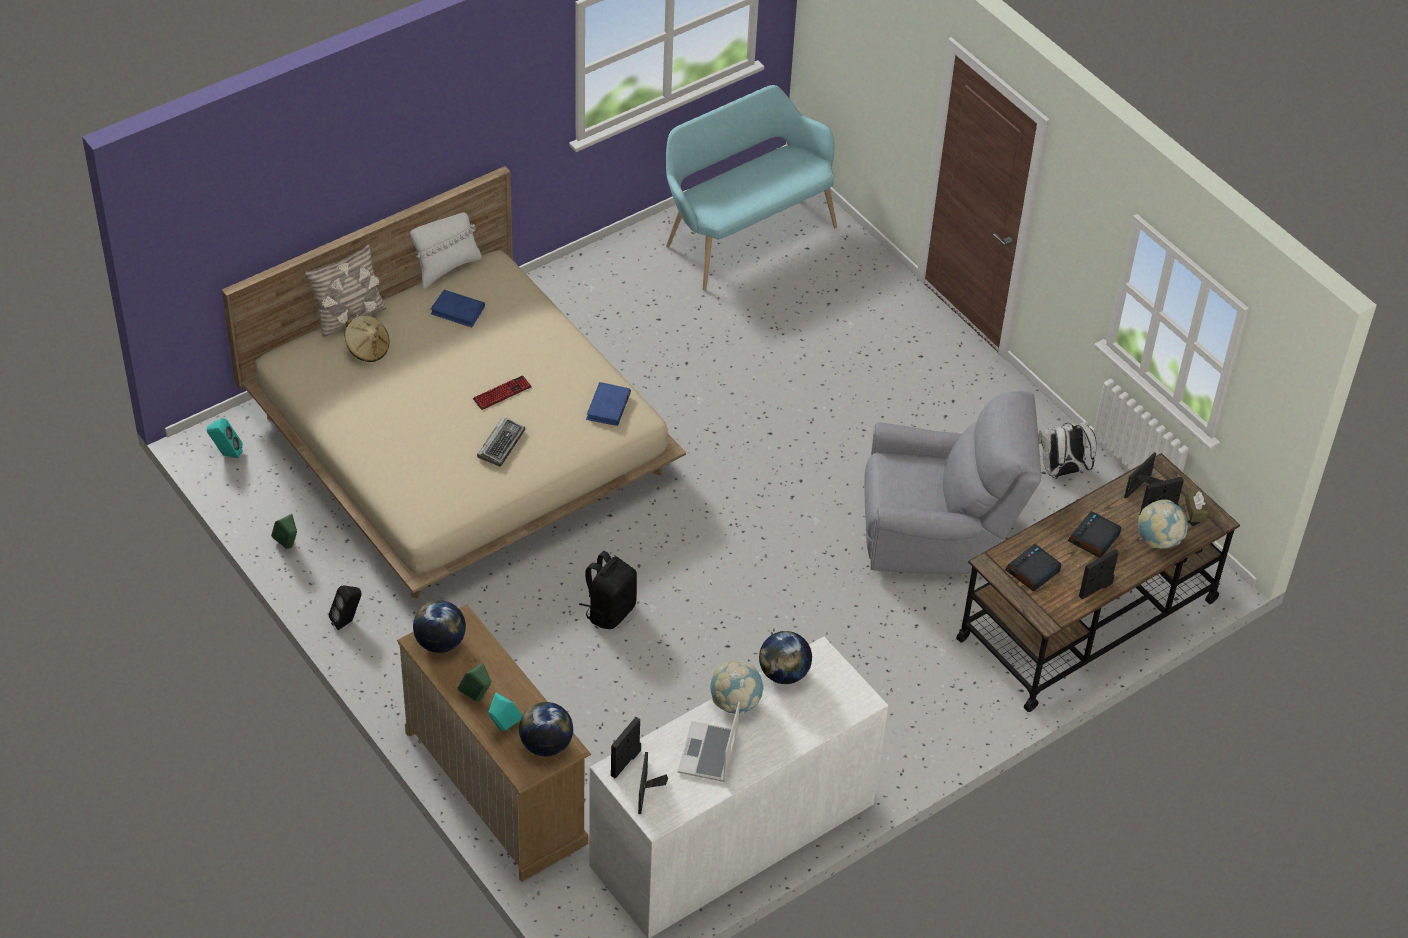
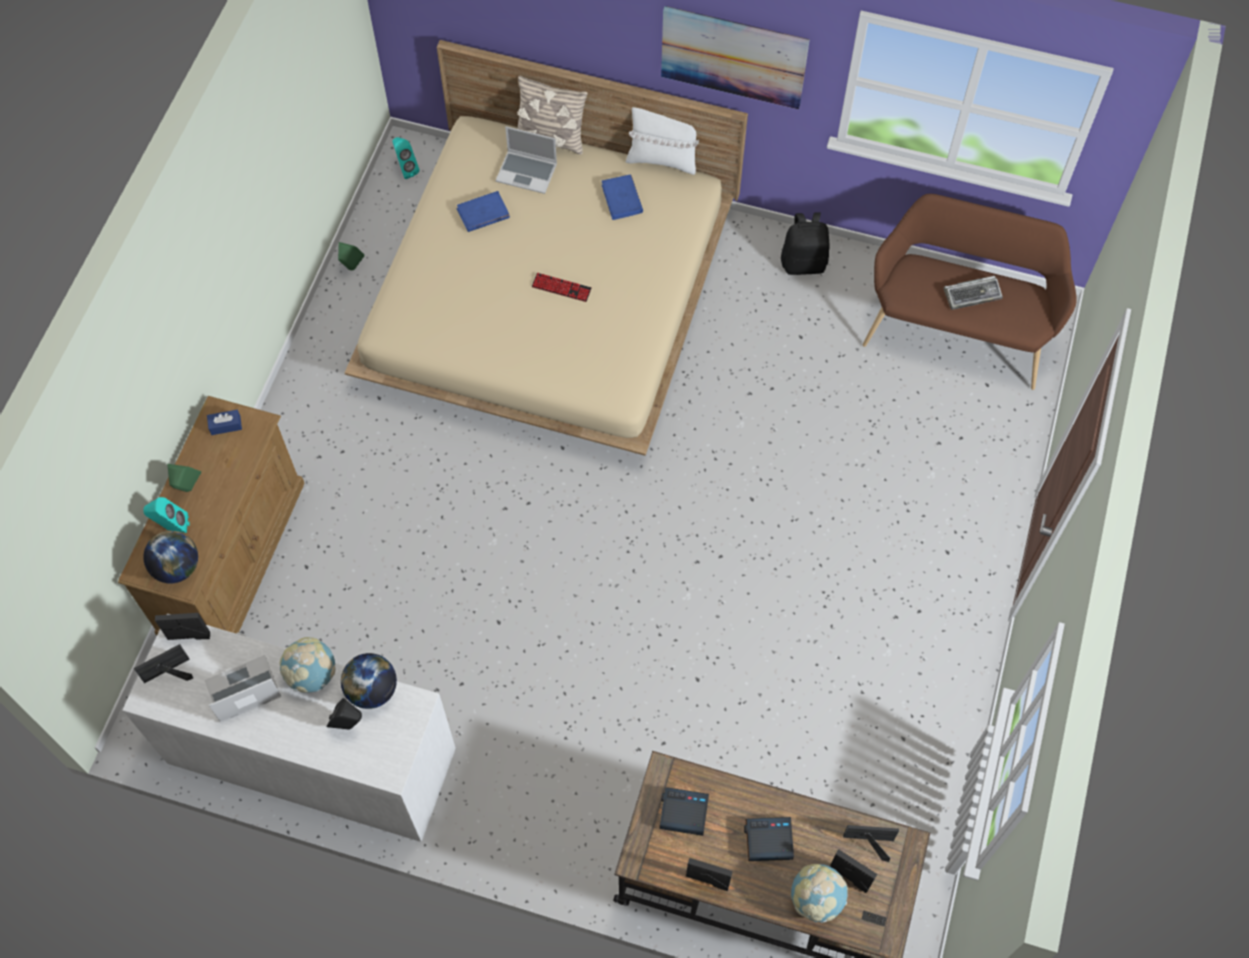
camera: 55 degrees right, 15 degrees up
black speaker [329,585,361,630] -> black speaker moved to [327,698,362,730]
beige hat [345,315,390,362] -> laptop [496,126,557,194]
globe [413,600,466,653] -> blue tissue box [207,410,242,435]
keyboard [477,418,525,467] -> keyboard moved to [944,276,1003,310]
black backpack [579,551,637,629] -> black backpack moved to [781,212,830,275]
blue book [586,382,631,426] -> blue book moved to [456,191,510,232]
turquoise bench [666,85,837,291] -> brown bench [863,194,1077,390]
grey armchair [864,391,1041,574] -> none
white backpack [1038,421,1097,479] -> none
brown tissue box [1185,491,1209,522] -> none
none -> picture [661,6,810,110]

